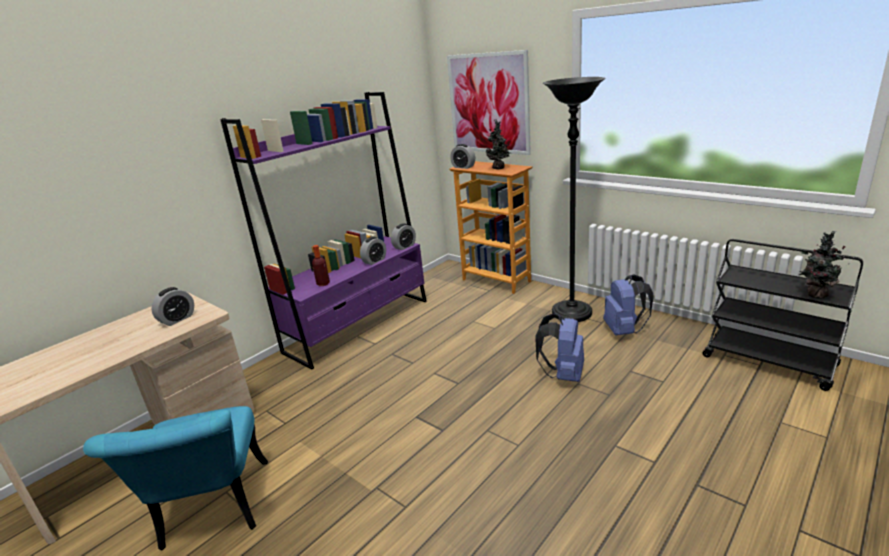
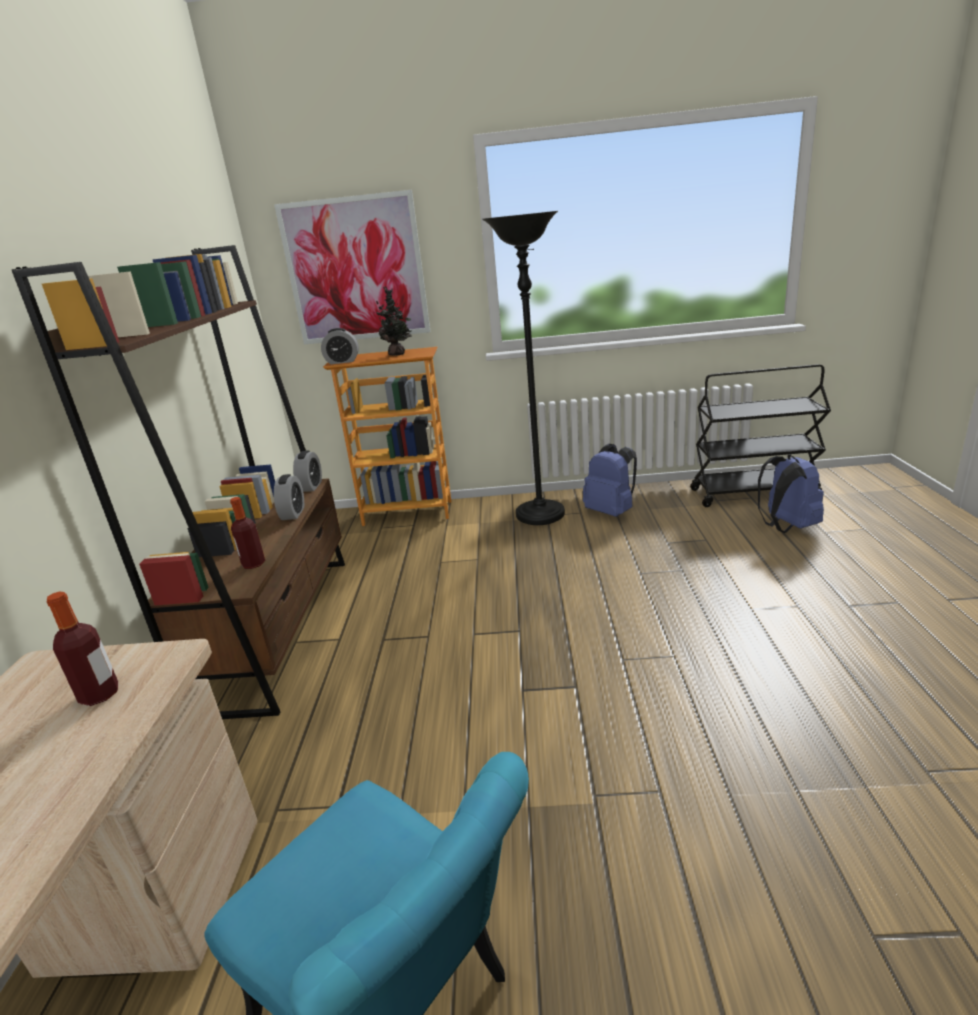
camera: 40 degrees left, 0 degrees up
alarm clock [151,287,194,326] -> bottle [47,591,118,706]
purple bookcase [221,92,427,370] -> brown bookcase [12,245,345,719]
blue backpack [535,313,584,382] -> blue backpack moved to [758,455,824,533]
potted plant [799,231,845,299] -> none

